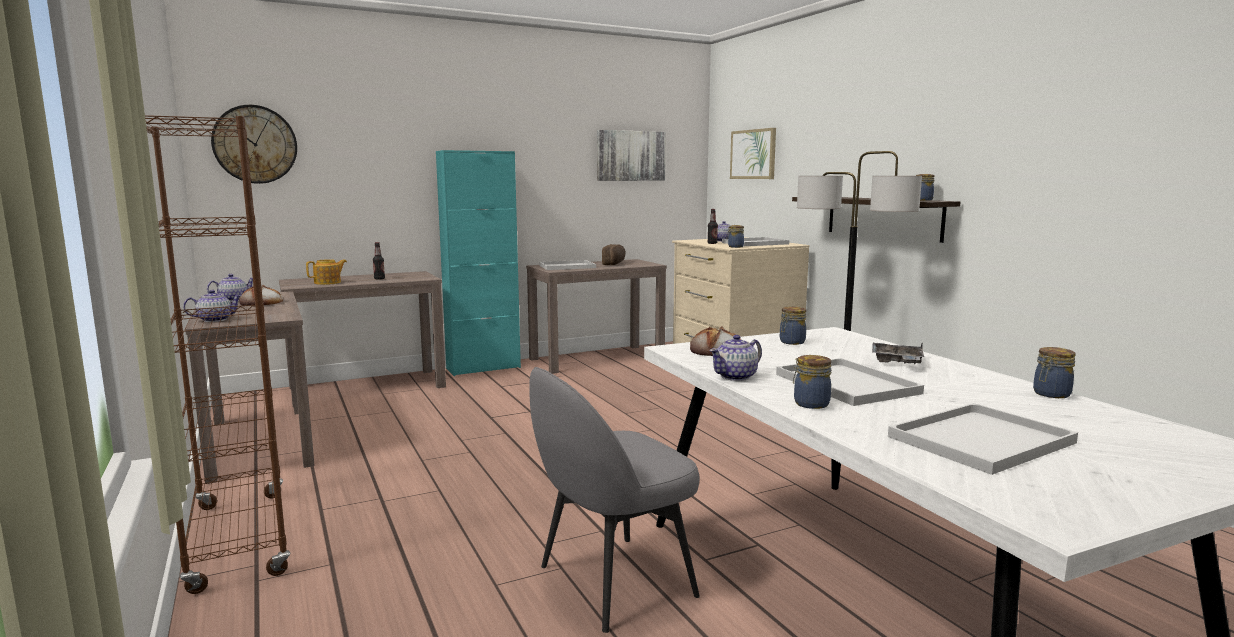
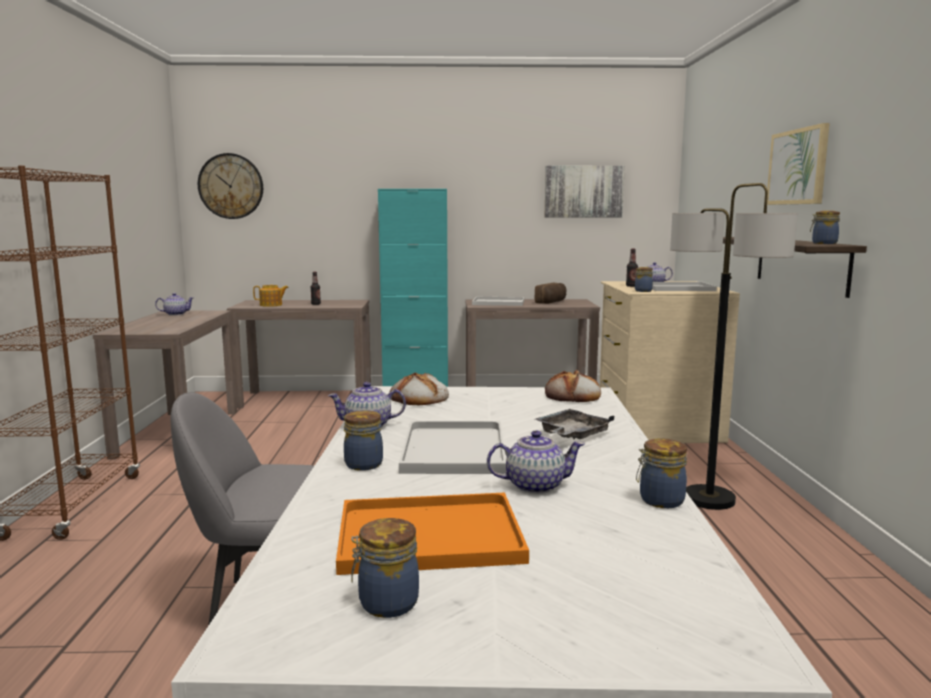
camera: 25 degrees right, 0 degrees up
teapot [183,290,242,322] -> teapot moved to [487,430,585,494]
bread [239,285,283,306] -> bread moved to [545,370,601,402]
picture [730,128,776,179] -> picture moved to [767,123,830,205]
jar [780,306,806,345] -> jar moved to [351,518,419,618]
white tray [888,403,1078,475] -> orange tray [336,493,529,575]

